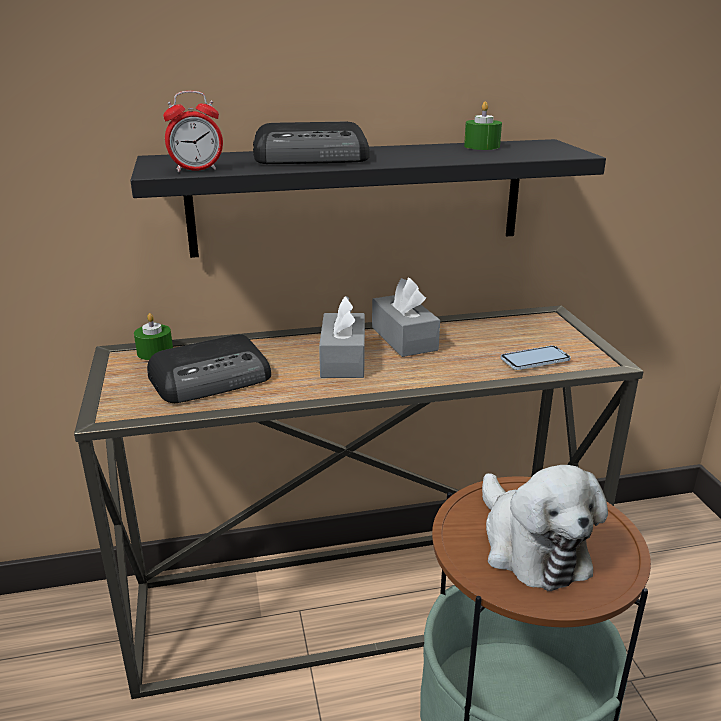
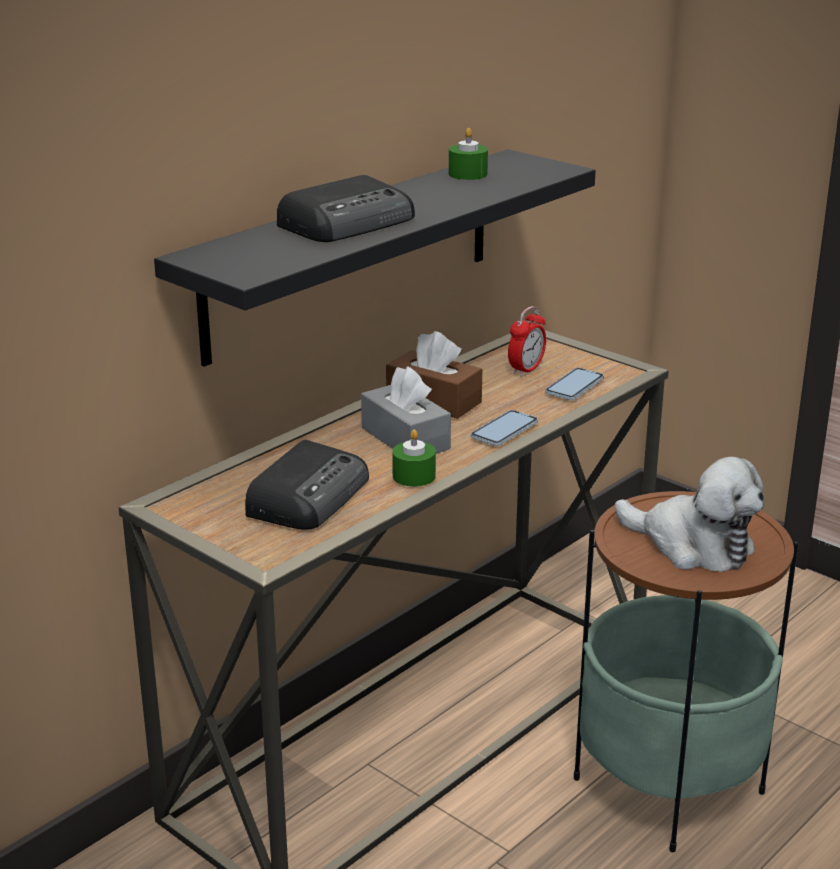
camera: 35 degrees left, 0 degrees up
green candle [134,313,173,360] -> green candle moved to [392,430,436,487]
alarm clock [163,91,223,172] -> alarm clock moved to [508,306,546,377]
grey tissue box [372,278,440,357] -> brown tissue box [386,331,482,419]
none -> phone [471,410,538,446]

